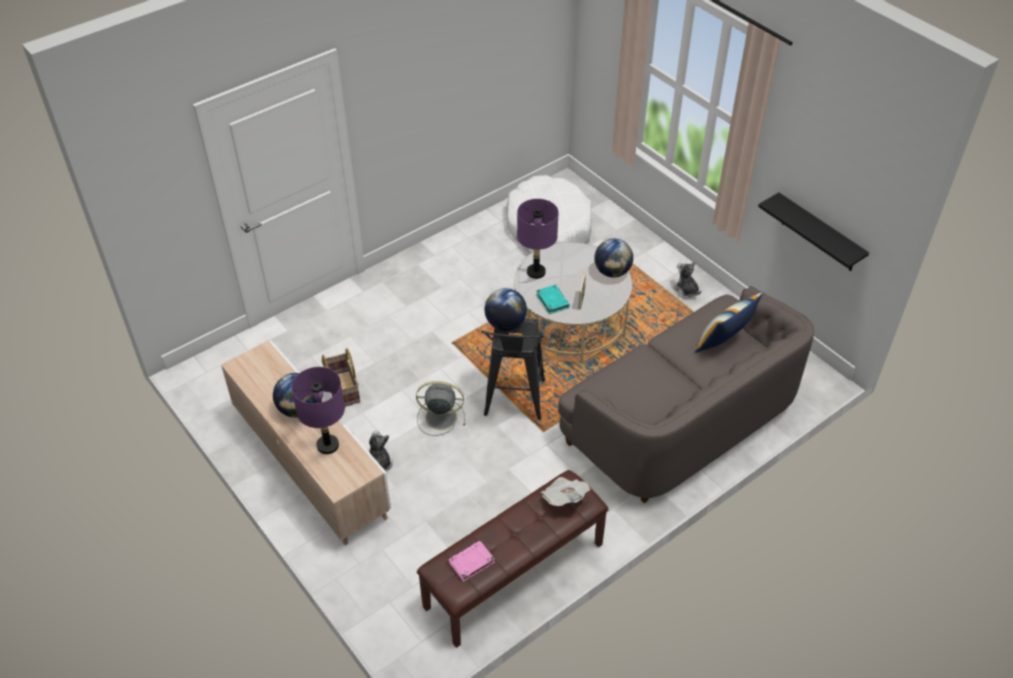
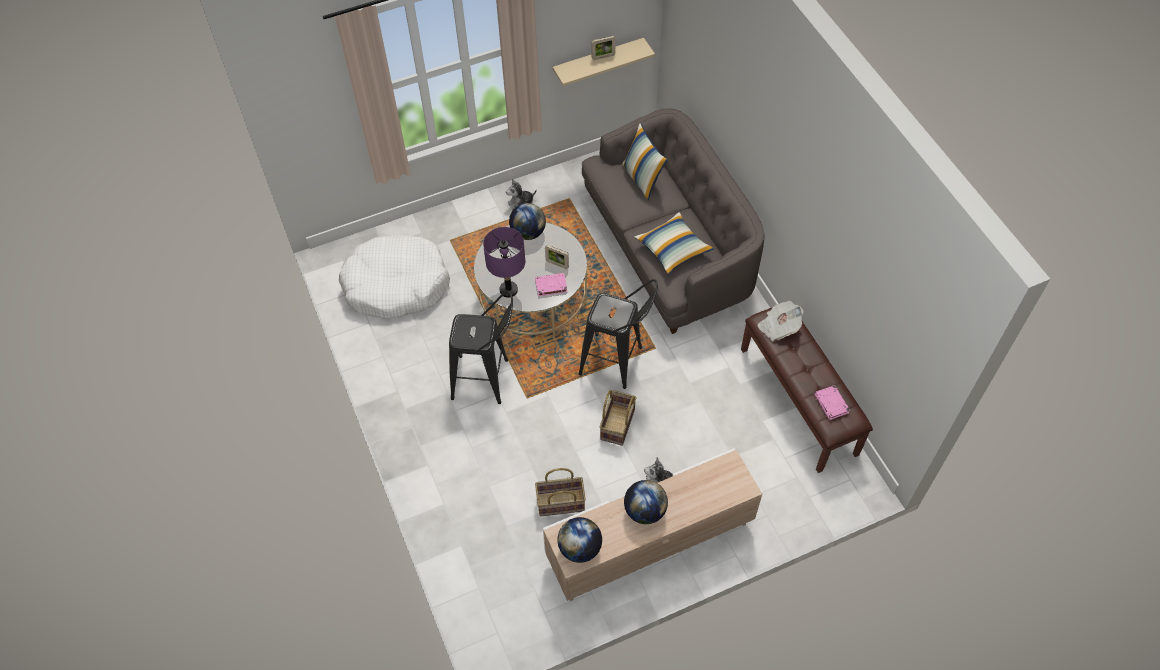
camera: 75 degrees left, 10 degrees up
purple table lamp [291,367,345,454] -> none
grey fan [416,381,465,436] -> basket [600,390,636,446]
globe [485,288,527,331] -> globe moved to [558,517,602,563]
turquoise book [536,285,570,314] -> pink book [535,273,567,296]
black shelf [758,192,869,271] -> beige shelf [553,38,655,86]
none -> black stool [449,291,513,404]
none -> picture frame [592,36,616,60]
none -> pillow [635,212,714,275]

